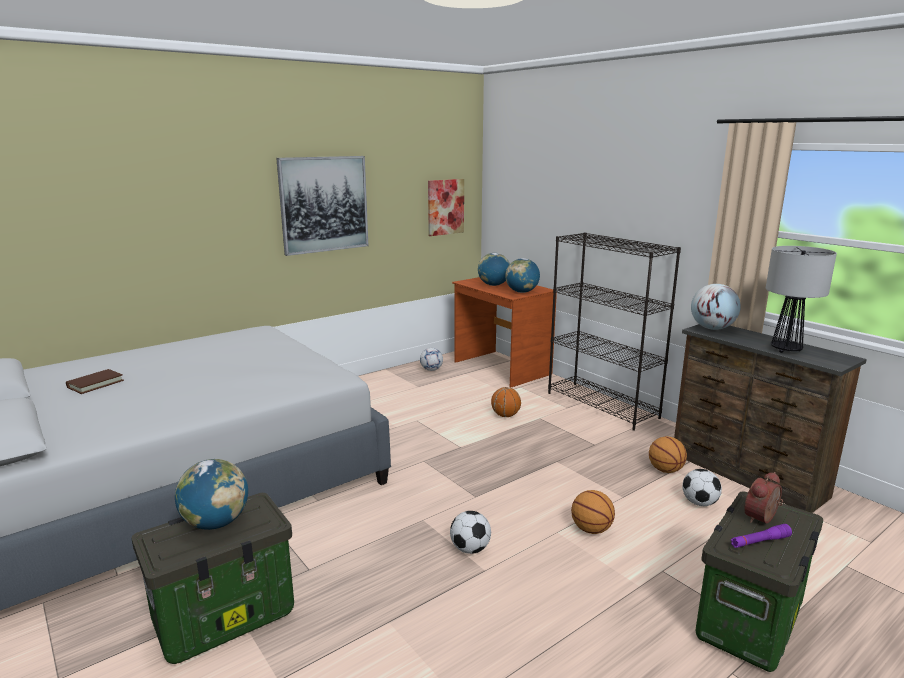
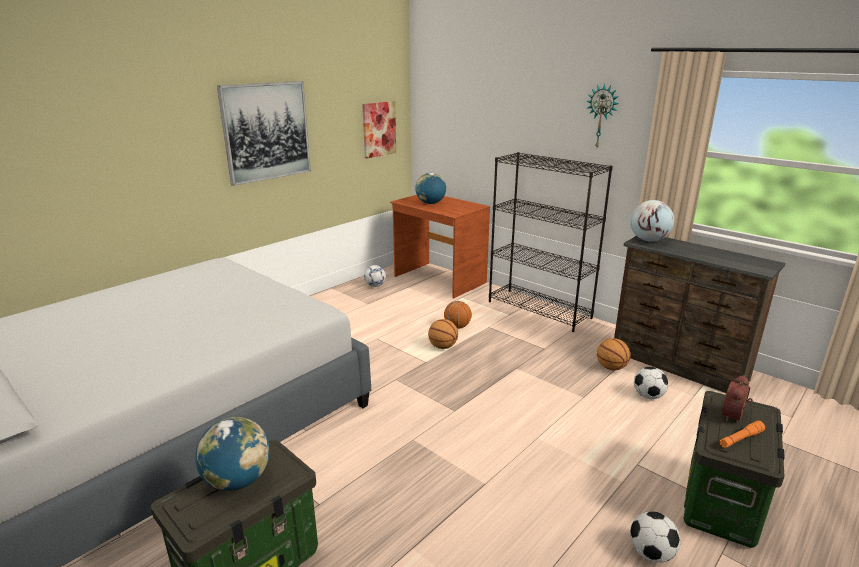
camera: 10 degrees left, 5 degrees up
brown book [66,369,124,394] -> none
football [450,511,491,554] -> football moved to [630,511,680,563]
globe [505,258,540,293] -> none
basketball [571,490,615,534] -> basketball moved to [428,319,458,349]
purple flashlight [731,524,792,548] -> orange flashlight [719,421,765,448]
table lamp [766,246,837,353] -> none
none -> wall clock [586,84,619,148]

